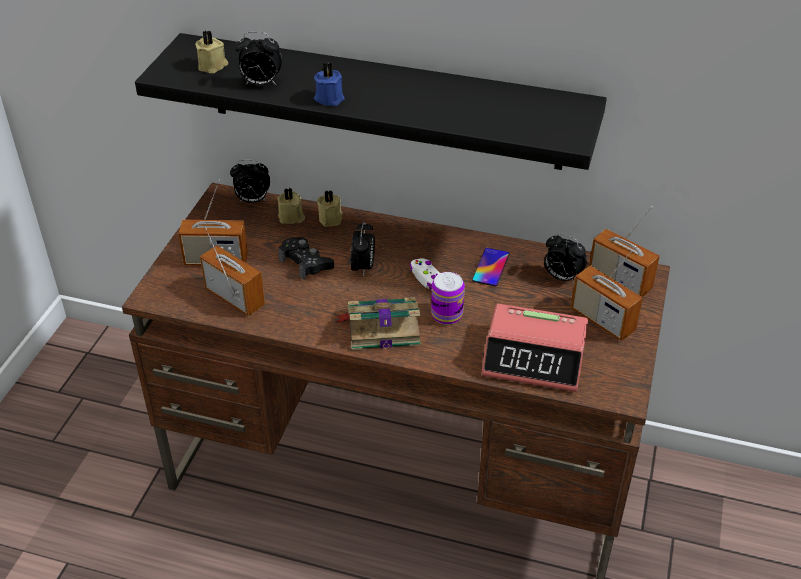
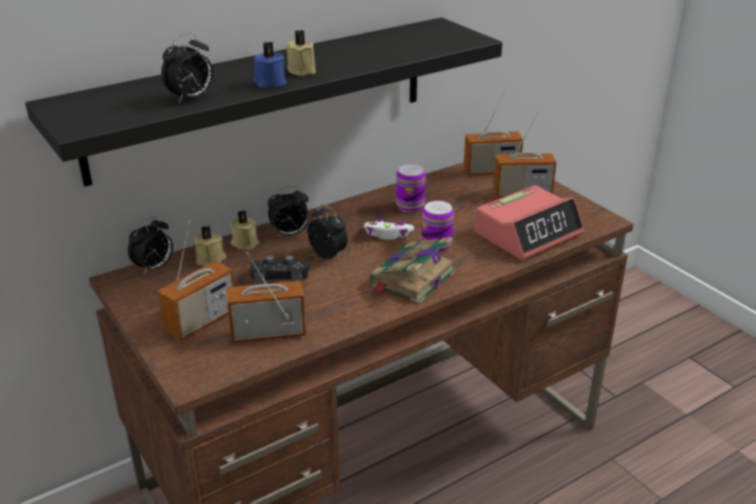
camera: 50 degrees left, 10 degrees down
beige candle [195,31,228,74] -> beige candle moved to [286,30,316,76]
phone [472,248,510,286] -> can [396,164,426,212]
alarm clock [544,233,587,283] -> alarm clock moved to [268,186,309,236]

